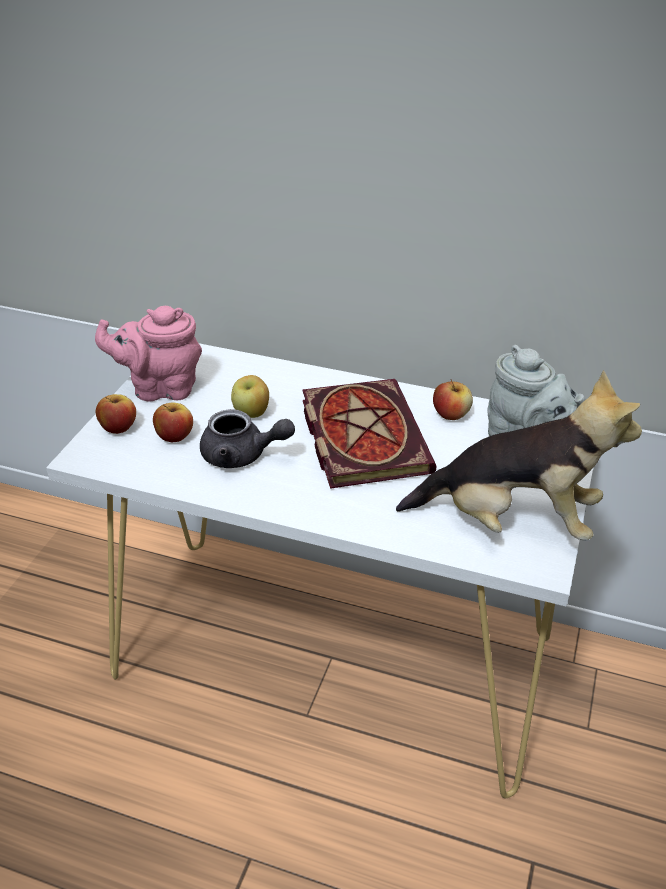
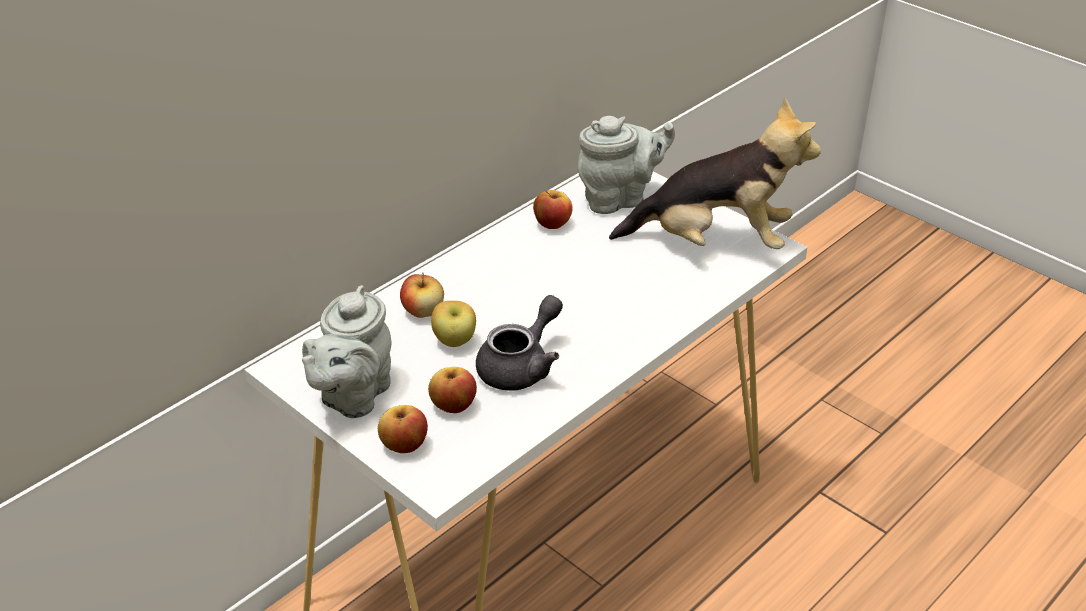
camera: 65 degrees left, 0 degrees up
pink teapot [95,306,202,402] -> grey teapot [302,285,391,418]
book [302,379,437,489] -> none
plush toy [396,370,642,541] -> plush toy turned 60 degrees clockwise [609,98,821,249]
none -> apple [400,273,444,318]

